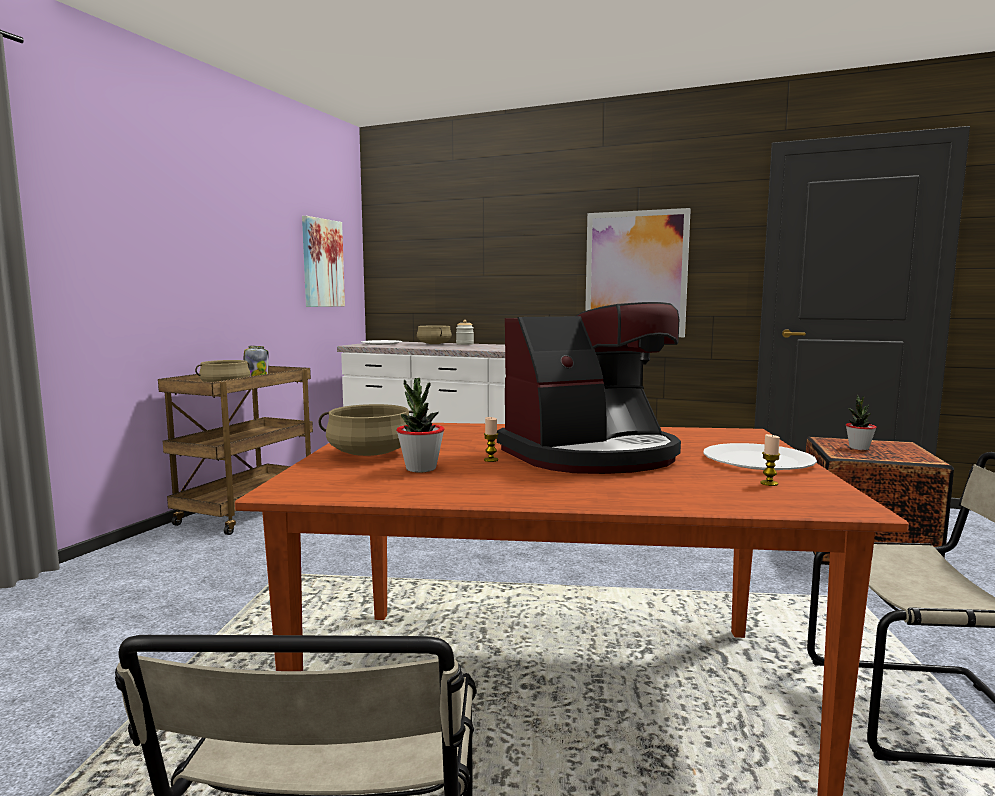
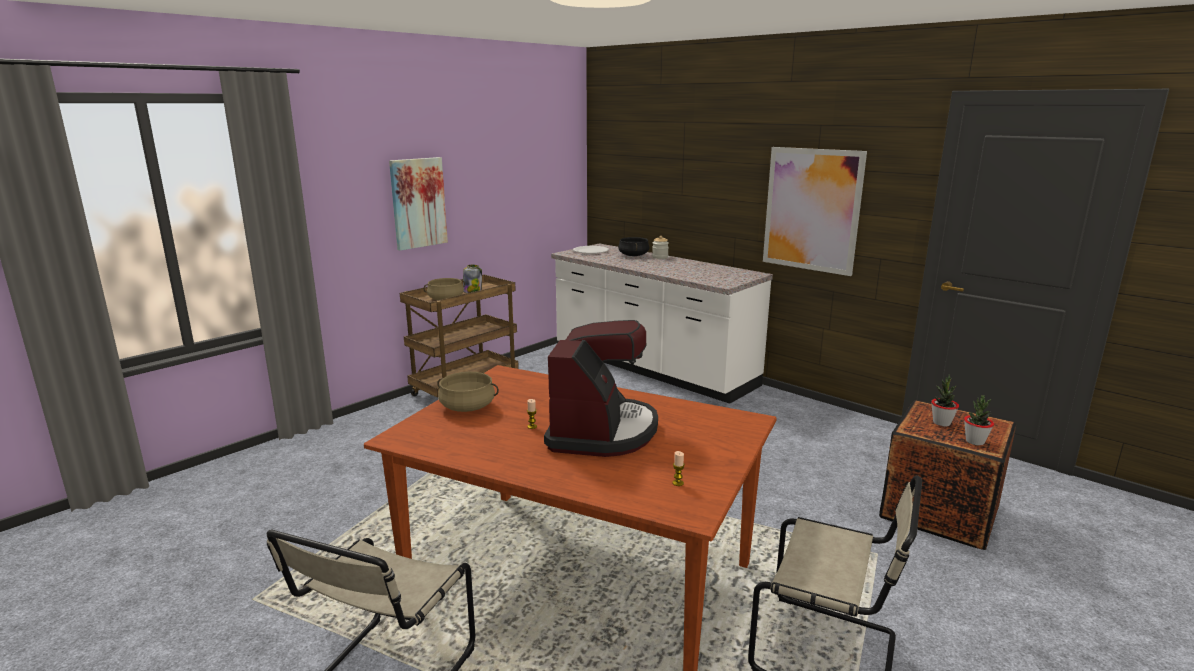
camera: 20 degrees right, 10 degrees up
picture [302,216,345,307] -> picture moved to [389,157,448,251]
potted plant [396,378,444,472] -> potted plant moved to [964,395,994,446]
beige cooking pot [417,325,452,344] -> black cooking pot [618,237,649,256]
coffee machine [497,302,681,474] -> coffee machine turned 75 degrees counterclockwise [544,320,658,457]
white plate [703,443,817,470] -> none

